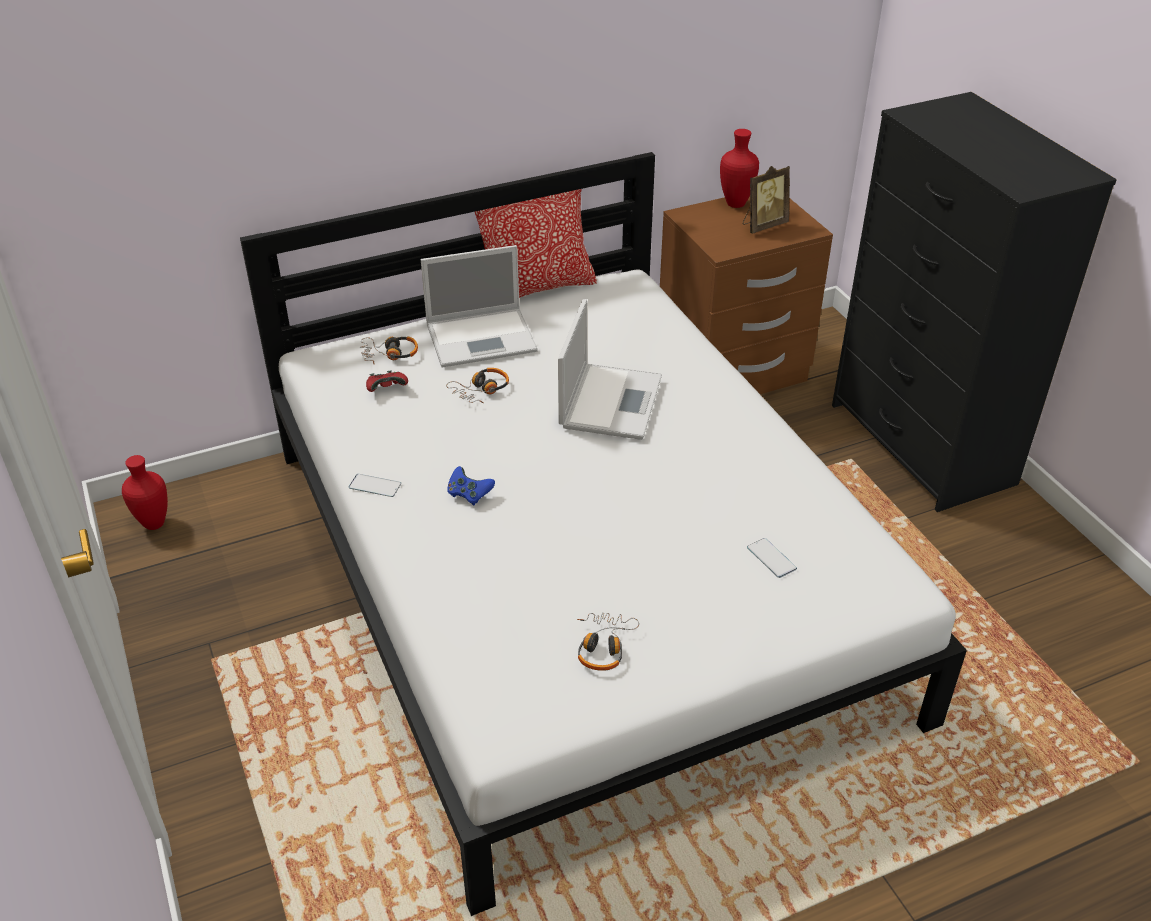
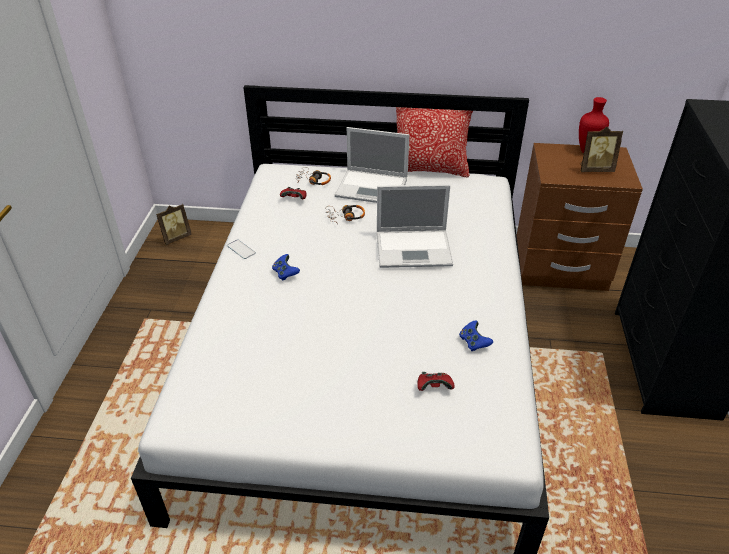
camera: 30 degrees right, 0 degrees up
red vase [122,455,168,530] -> picture frame [156,204,192,245]
laptop [558,299,662,440] -> laptop turned 45 degrees clockwise [377,184,453,268]
headphones [577,613,639,671] -> none
phone [747,538,797,578] -> red game controller [417,372,455,391]
none -> blue game controller [459,320,493,351]

